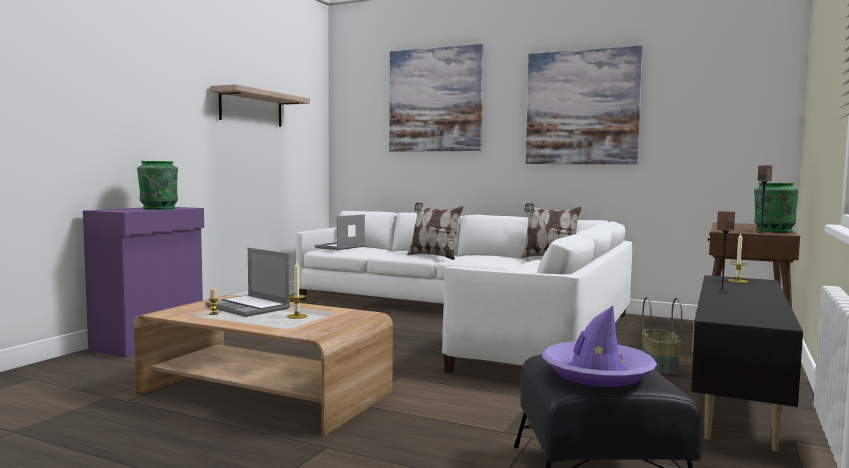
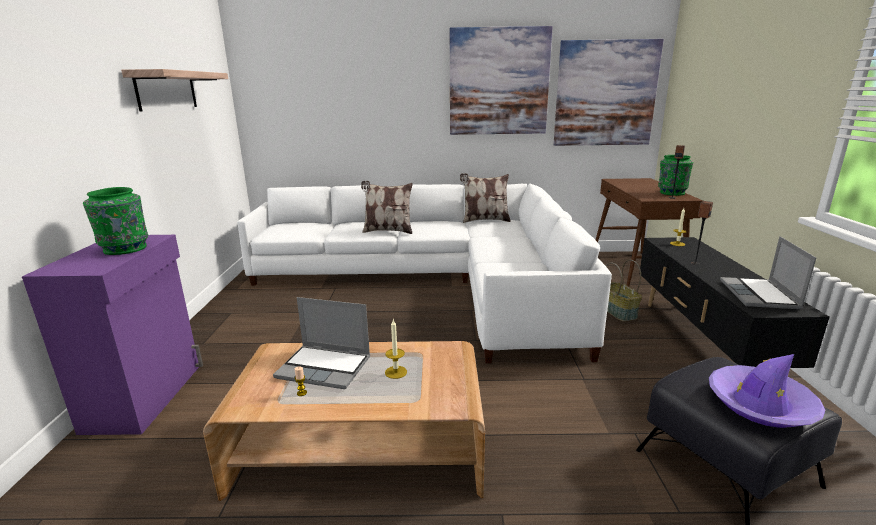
camera: 25 degrees left, 15 degrees up
laptop [315,214,365,250] -> laptop moved to [720,236,816,309]
picture [389,44,484,152] -> picture moved to [553,39,664,146]

